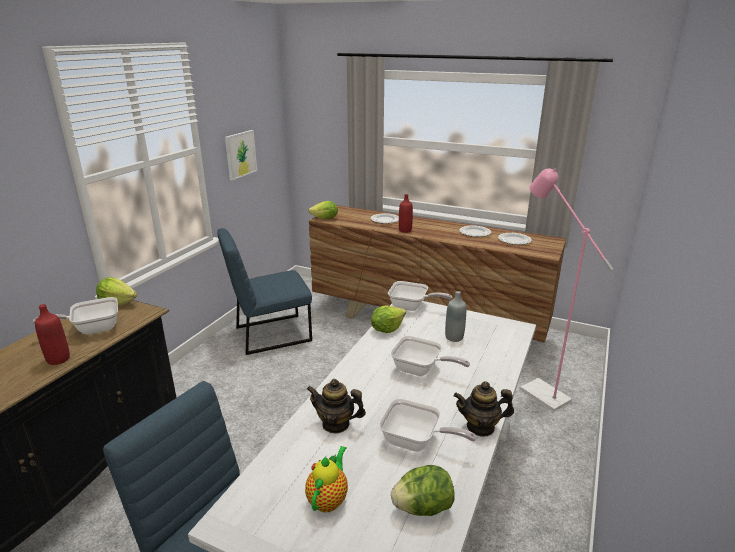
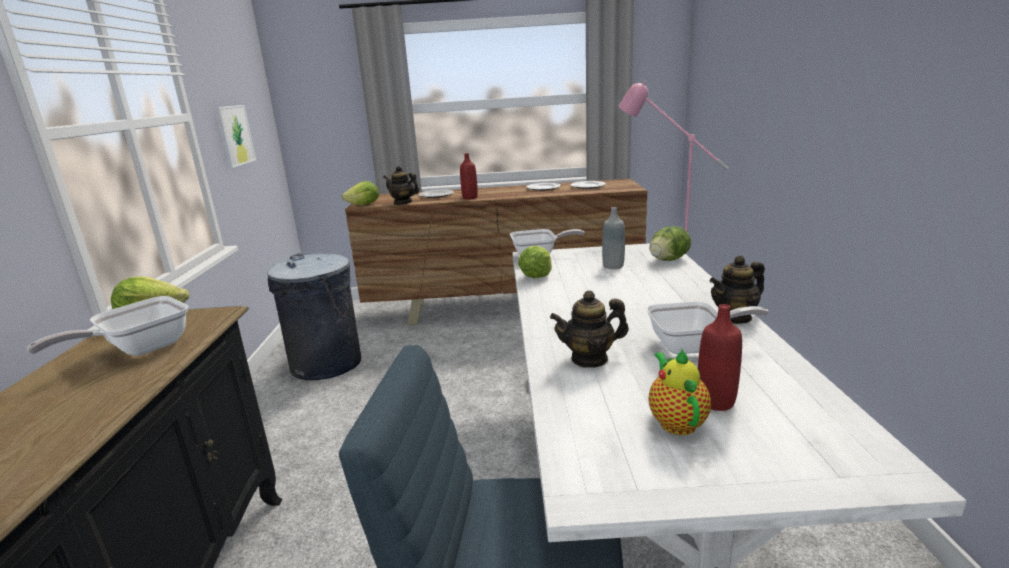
camera: 25 degrees left, 5 degrees down
red bottle [35,304,70,365] -> red bottle moved to [698,304,742,411]
blue chair [217,228,312,355] -> grey trash can [268,253,361,380]
frying pan [390,336,470,376] -> none
lettuce [391,465,455,516] -> lettuce moved to [650,226,691,261]
none -> teapot [383,166,419,205]

